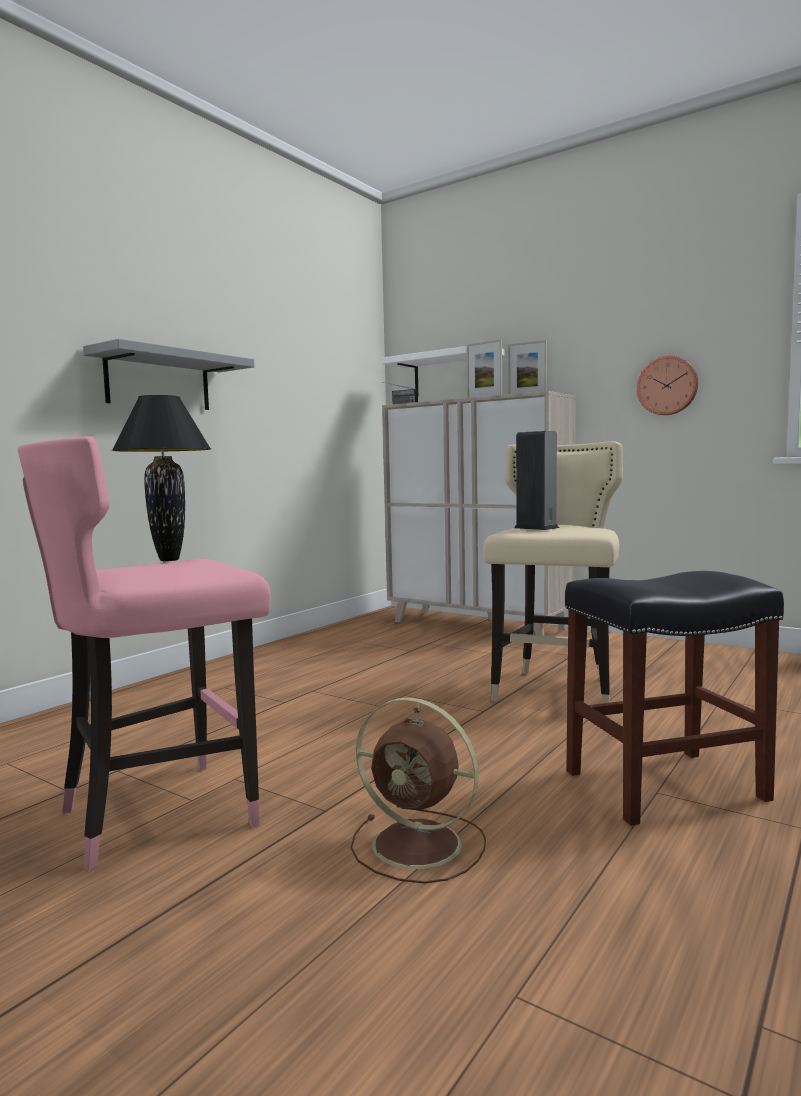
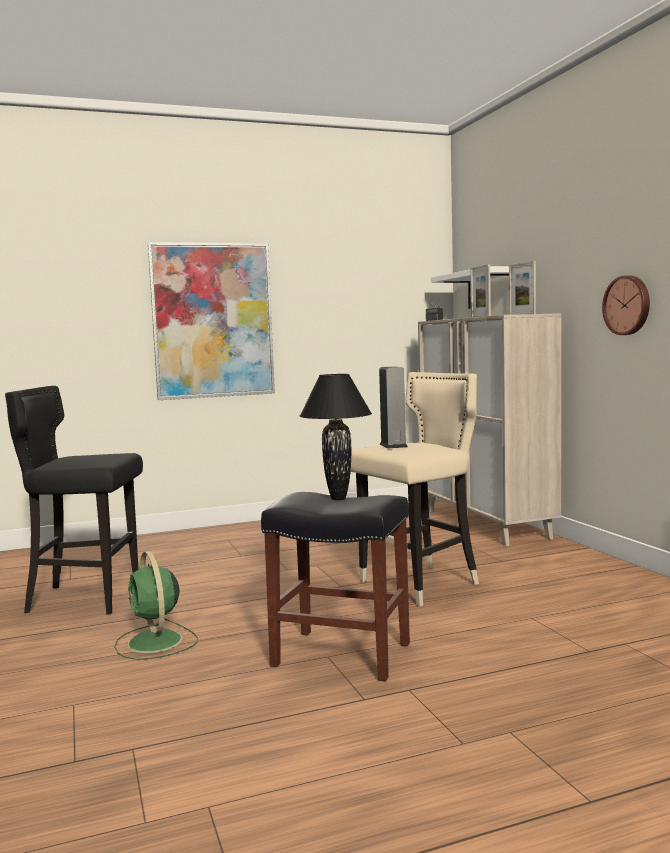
camera: 35 degrees right, 0 degrees up
pink stool [18,436,271,871] -> black stool [5,386,143,615]
grey shelf [83,339,255,410] -> picture [148,242,275,400]
black table lamp [112,395,211,561] -> black table lamp moved to [300,374,372,500]
brown fan [350,697,486,884] -> green fan [115,551,198,660]

